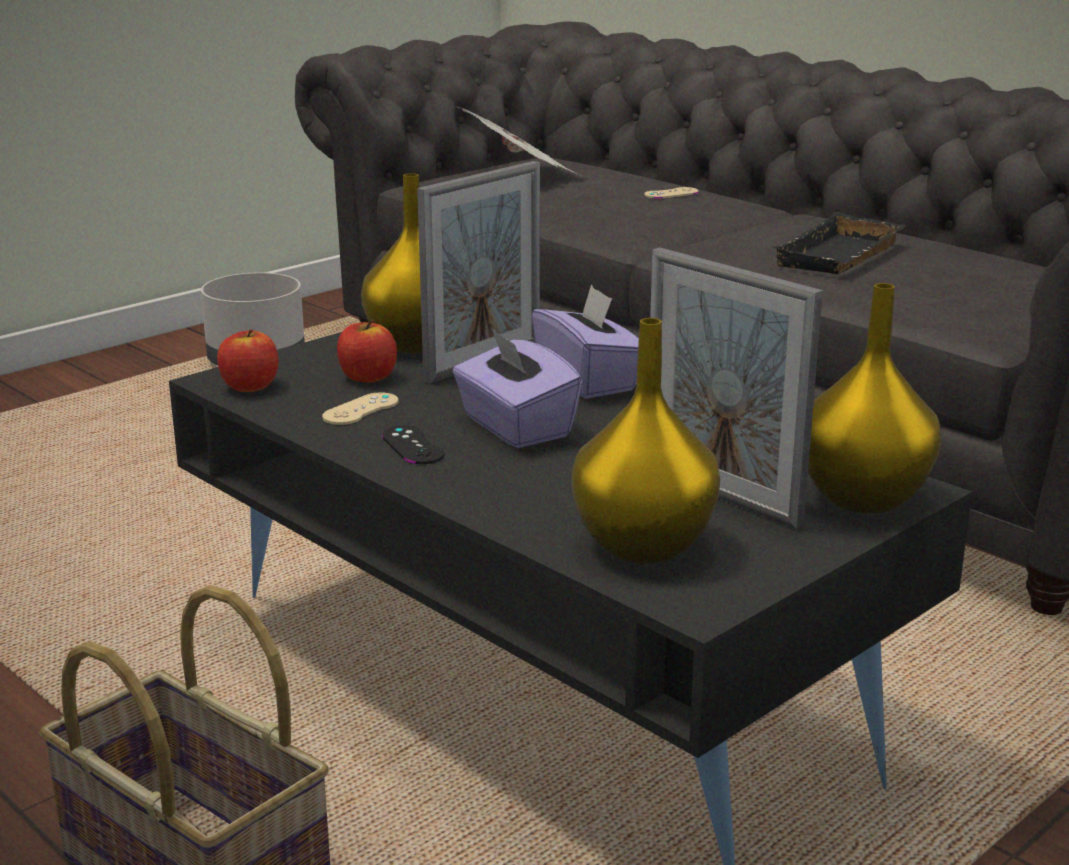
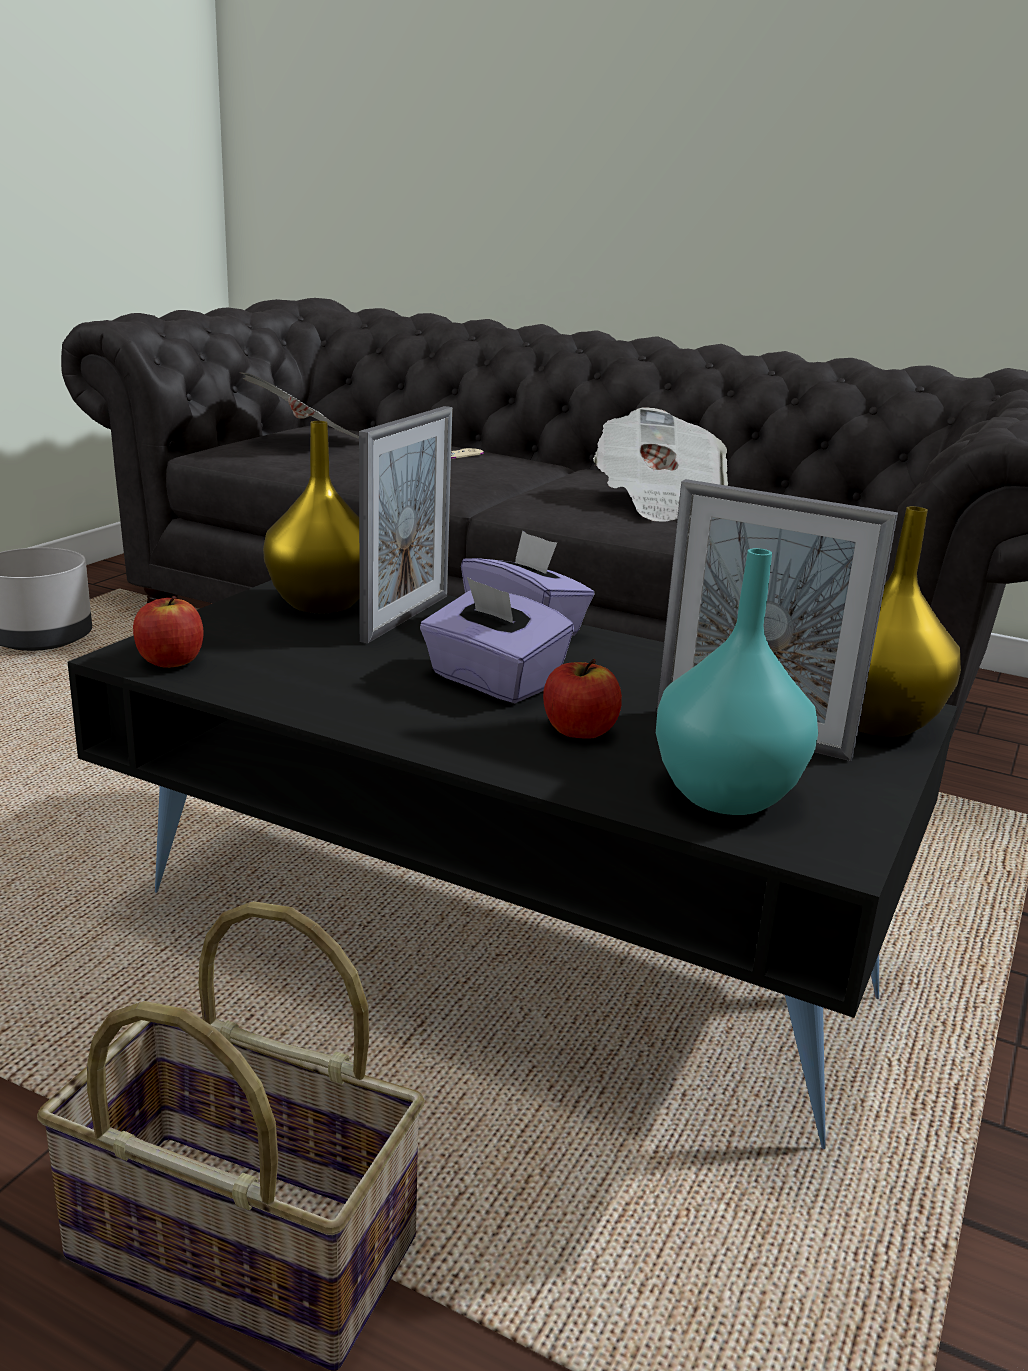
camera: 20 degrees left, 0 degrees up
beige game controller [322,392,398,425] -> none
apple [337,319,397,382] -> apple moved to [543,659,622,739]
black game controller [382,426,445,464] -> none
yellow vase [572,318,720,564] -> turquoise vase [656,548,818,815]
black tray [772,212,906,274] -> newspaper [593,407,728,522]

